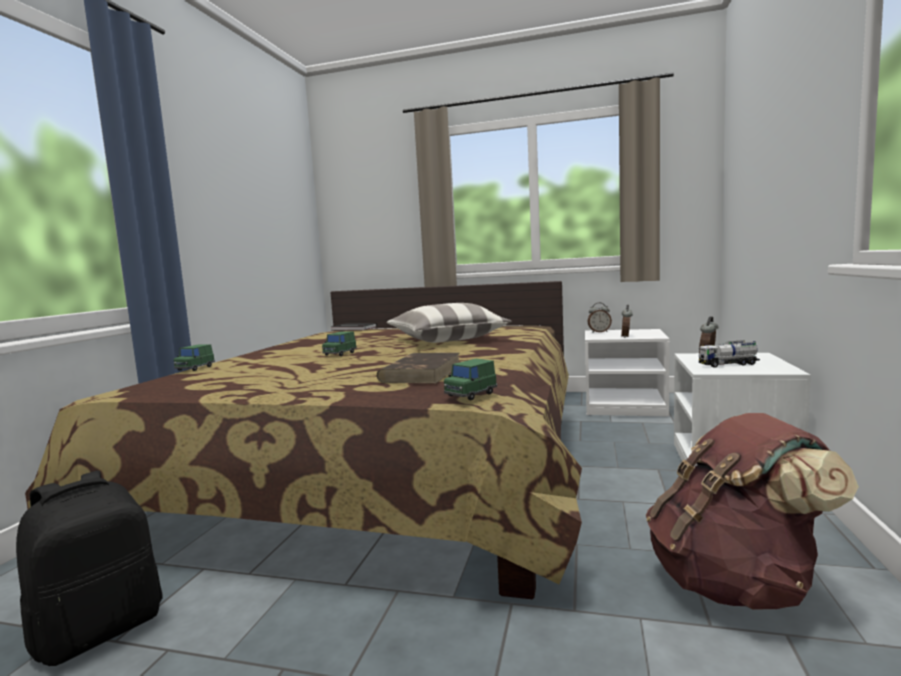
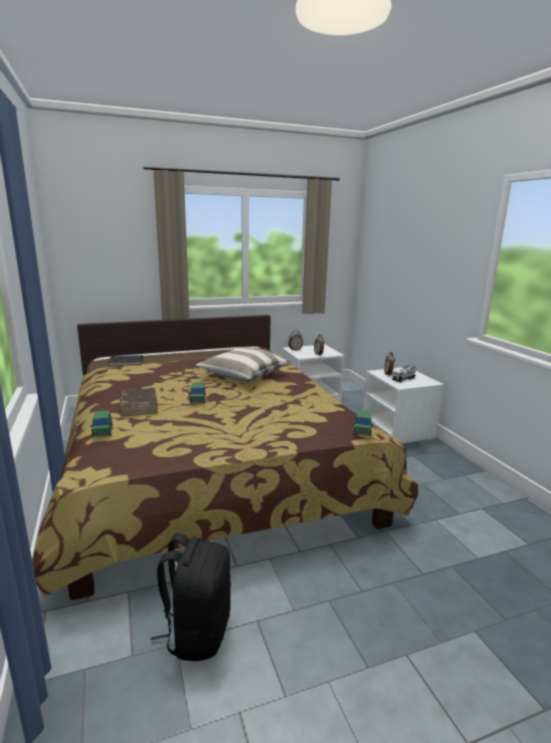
camera: 35 degrees left, 10 degrees up
brown book [377,353,459,384] -> brown book moved to [120,388,158,416]
brown backpack [646,413,859,610] -> none

